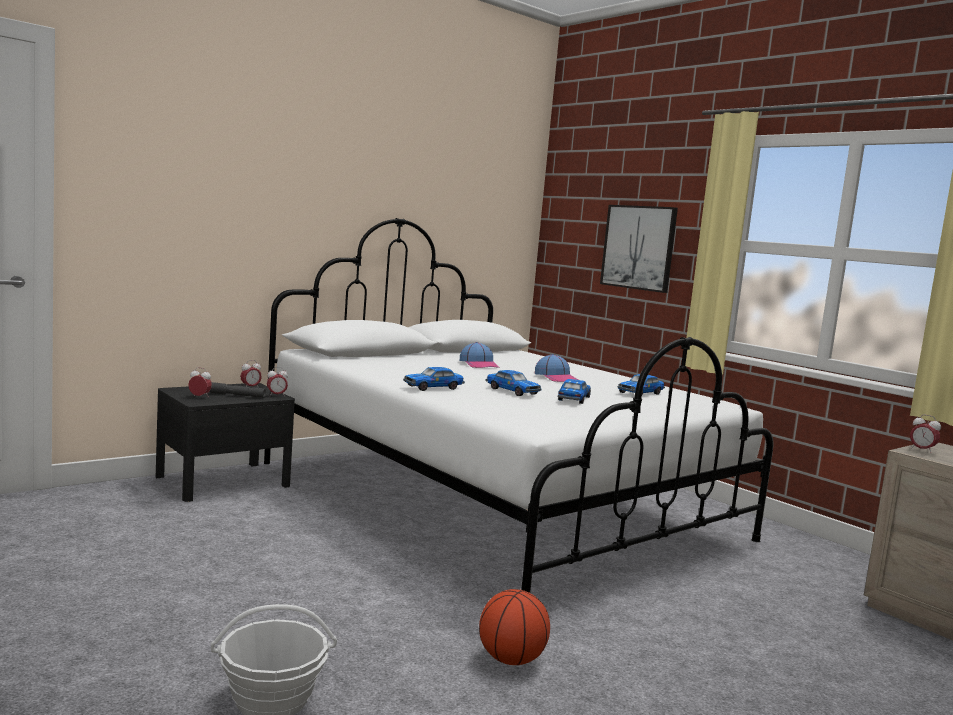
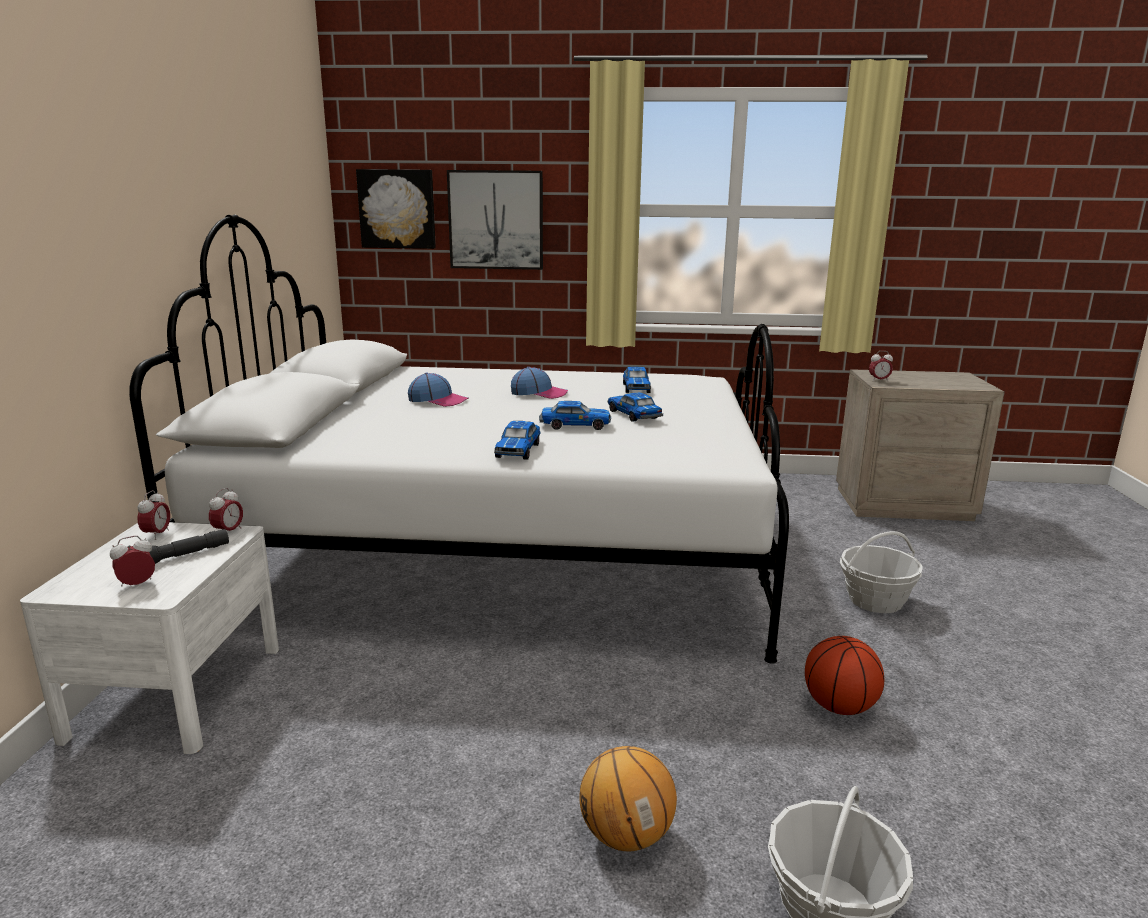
camera: 45 degrees left, 10 degrees up
black nightstand [156,383,295,502] -> white nightstand [20,522,279,754]
none -> picture [356,169,436,249]
none -> basketball [579,746,677,851]
none -> basket [840,531,923,613]

